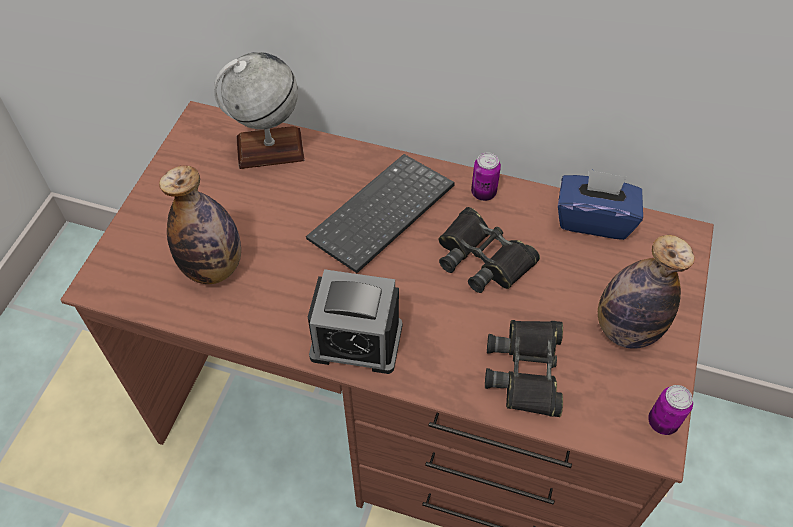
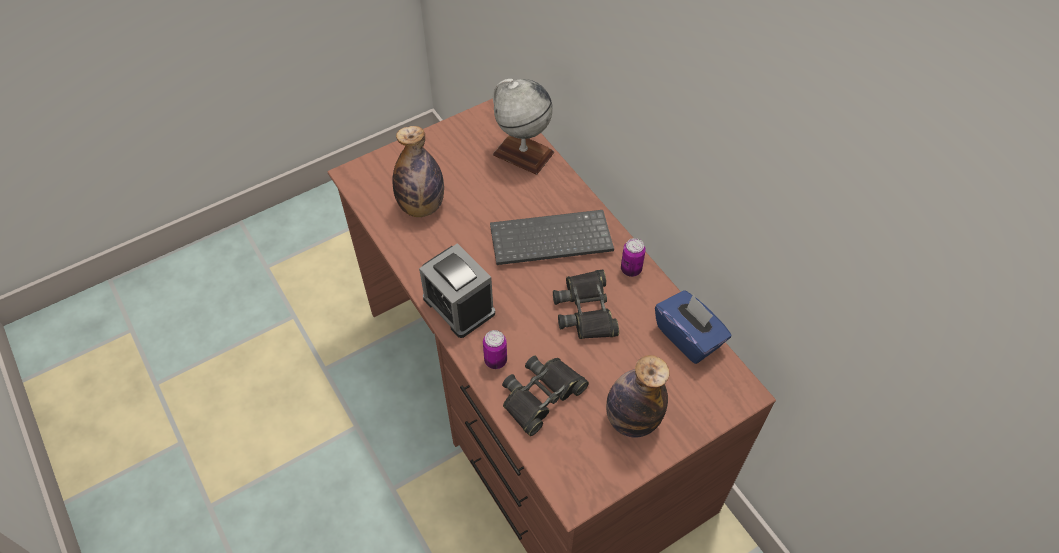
camera: 40 degrees right, 0 degrees up
can [648,385,693,435] -> can moved to [483,330,507,369]

